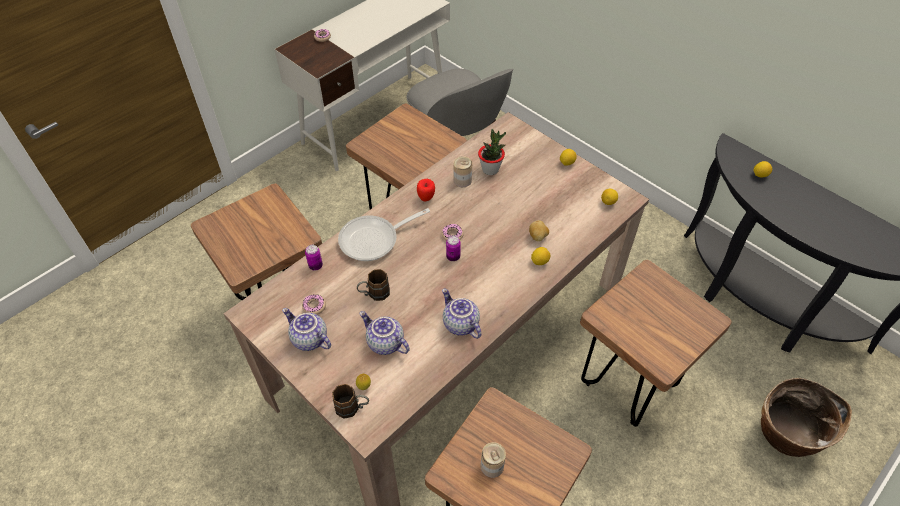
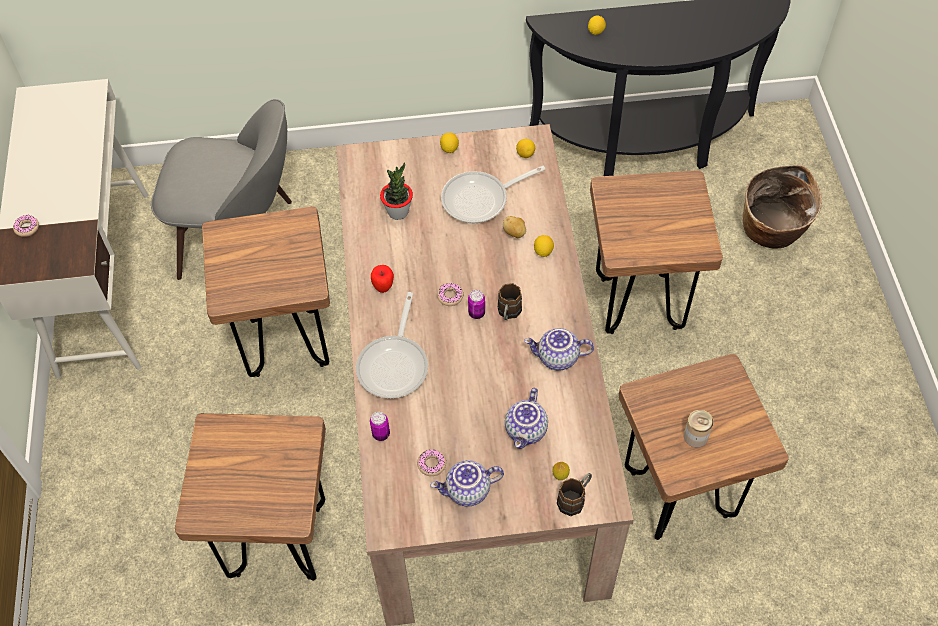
camera: 50 degrees left, 5 degrees up
brown mug [357,269,390,301] -> brown mug moved to [498,283,522,320]
teapot [359,311,410,355] -> teapot turned 60 degrees counterclockwise [505,388,548,449]
can [453,156,472,187] -> none
none -> frying pan [441,166,545,223]

